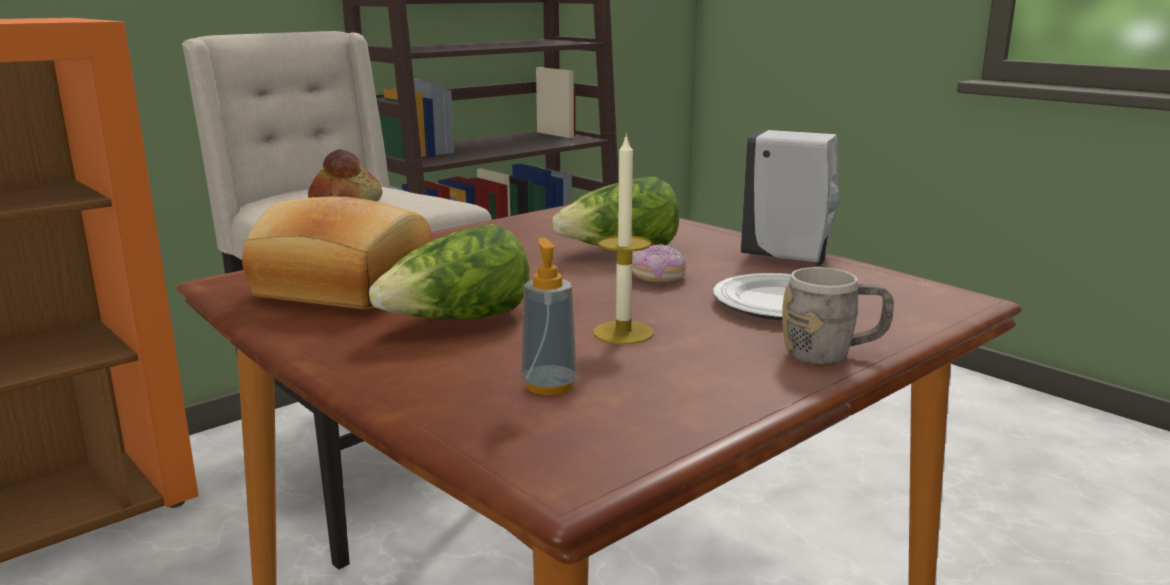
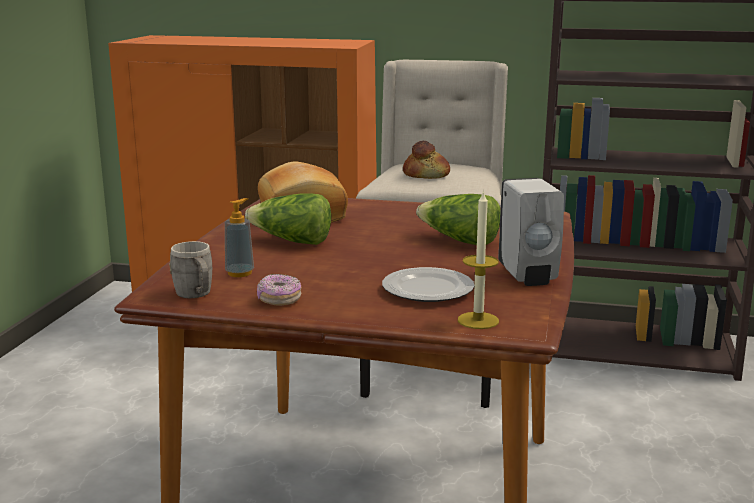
camera: 55 degrees right, 0 degrees up
candle [593,133,654,344] -> candle moved to [458,190,499,329]
donut [632,244,687,282] -> donut moved to [257,274,301,306]
grey mug [782,267,894,365] -> grey mug moved to [169,241,212,298]

